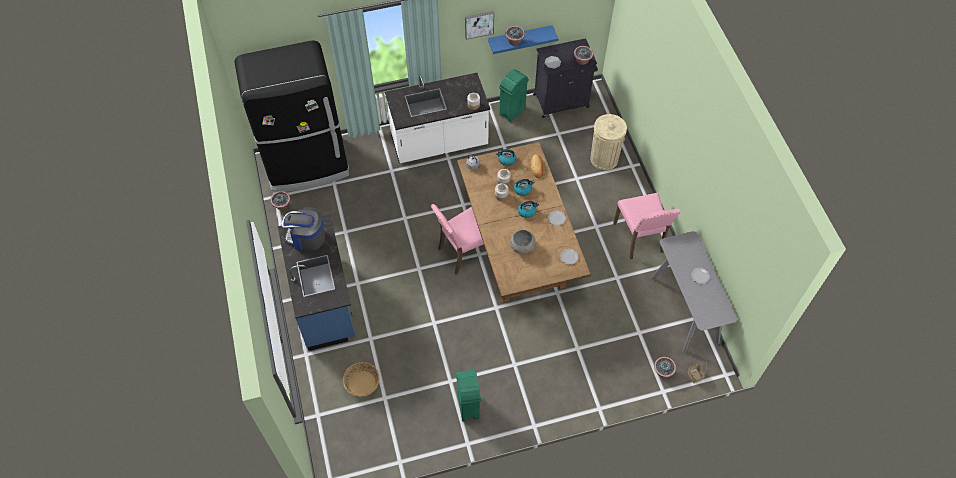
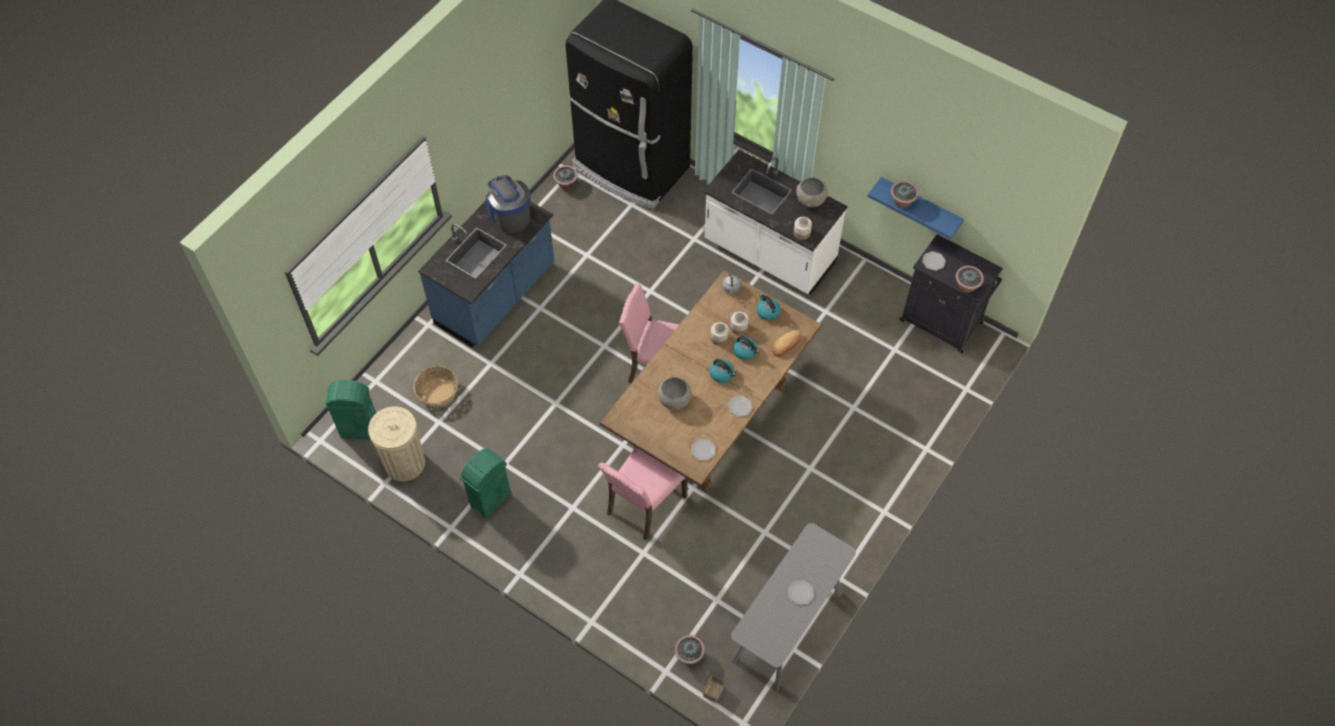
camera: 50 degrees right, 0 degrees up
picture [465,11,494,40] -> none
green trash can [499,69,529,122] -> green trash can moved to [325,380,376,439]
beige trash can [590,114,627,170] -> beige trash can moved to [368,406,425,482]
pink chair [613,193,681,260] -> pink chair moved to [598,447,688,540]
none -> grey bowl [796,178,828,208]

